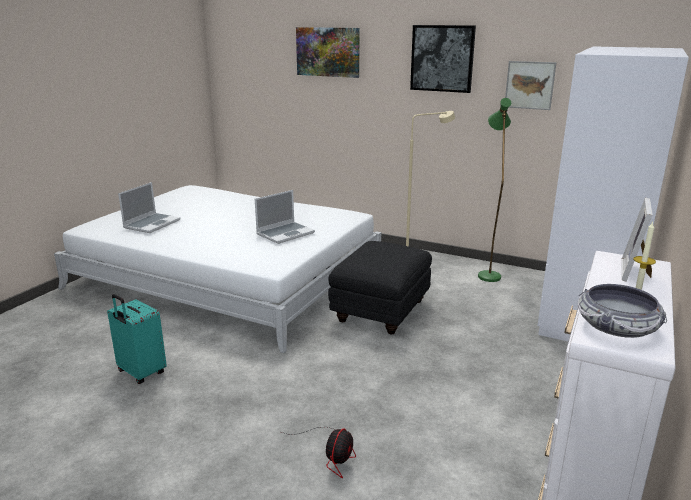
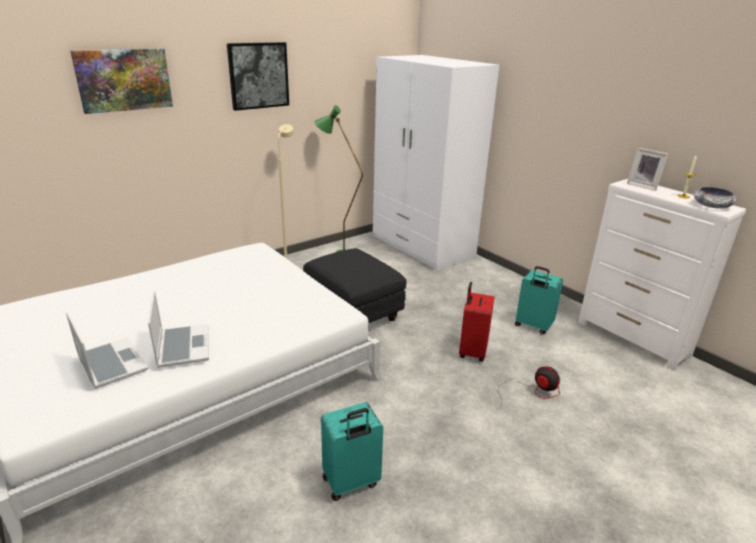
camera: 65 degrees left, 5 degrees up
laptop [255,190,315,244] -> laptop moved to [148,291,209,368]
picture [505,61,557,110] -> none
none -> red suitcase [459,282,494,362]
none -> turquoise suitcase [515,266,563,334]

